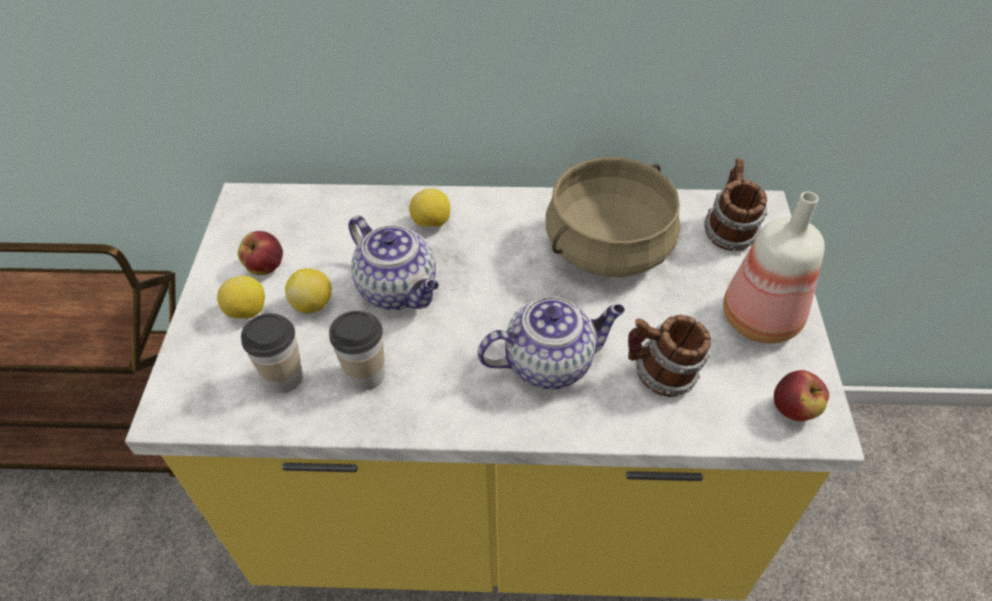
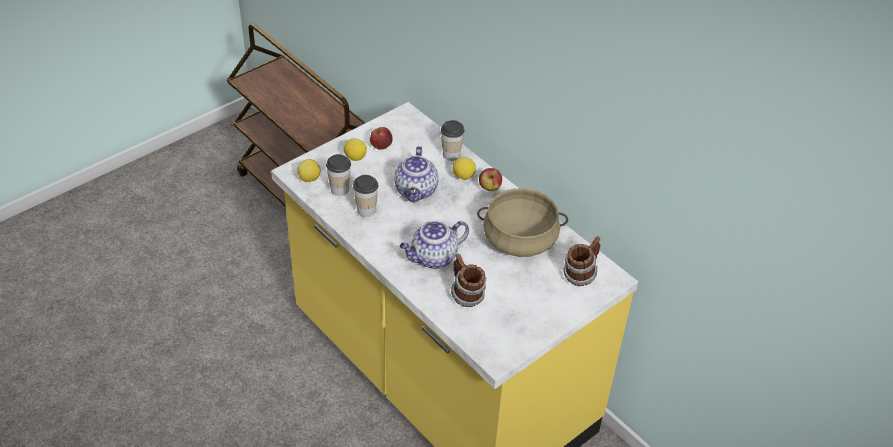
camera: 45 degrees right, 5 degrees down
lemon [285,268,332,313] -> lemon moved to [298,159,320,182]
teapot [477,297,625,389] -> teapot turned 120 degrees clockwise [400,220,469,269]
bottle [723,192,825,343] -> none
apple [774,370,829,421] -> apple moved to [479,168,502,191]
none -> cup [441,120,465,161]

